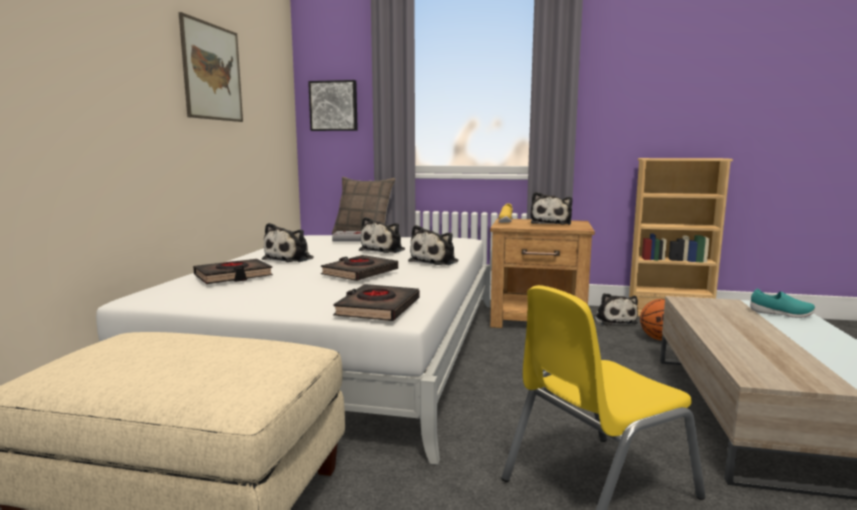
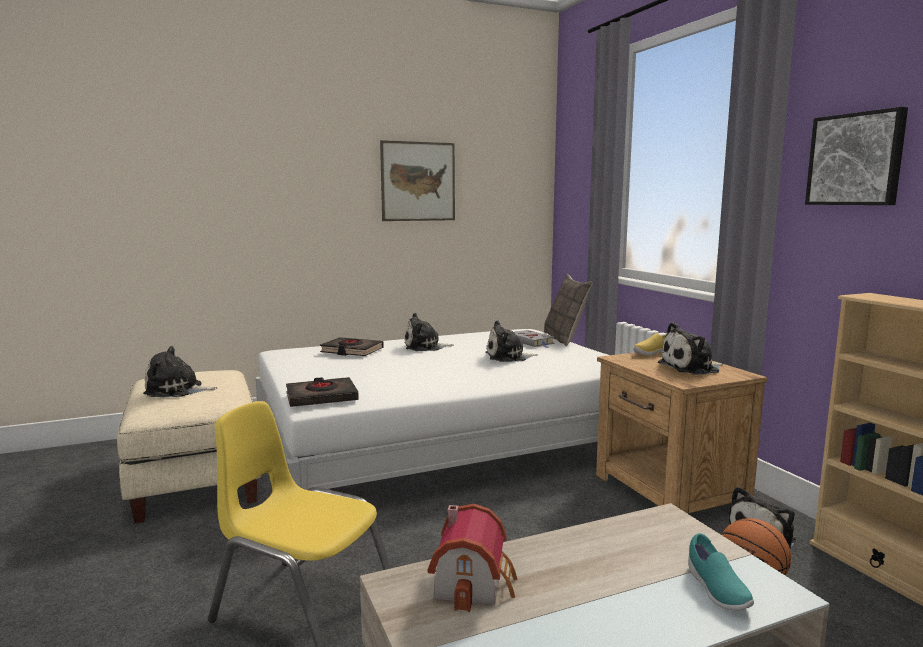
camera: 55 degrees right, 0 degrees up
picture [308,80,358,131] -> picture moved to [805,107,908,205]
black book [321,255,398,281] -> none
plush toy [408,225,458,265] -> plush toy moved to [143,346,217,397]
none -> toy house [428,504,517,612]

